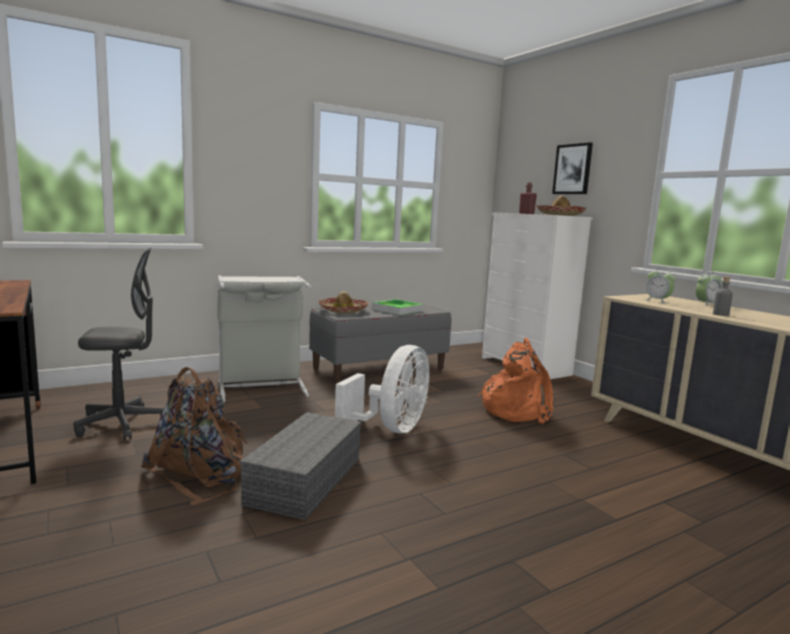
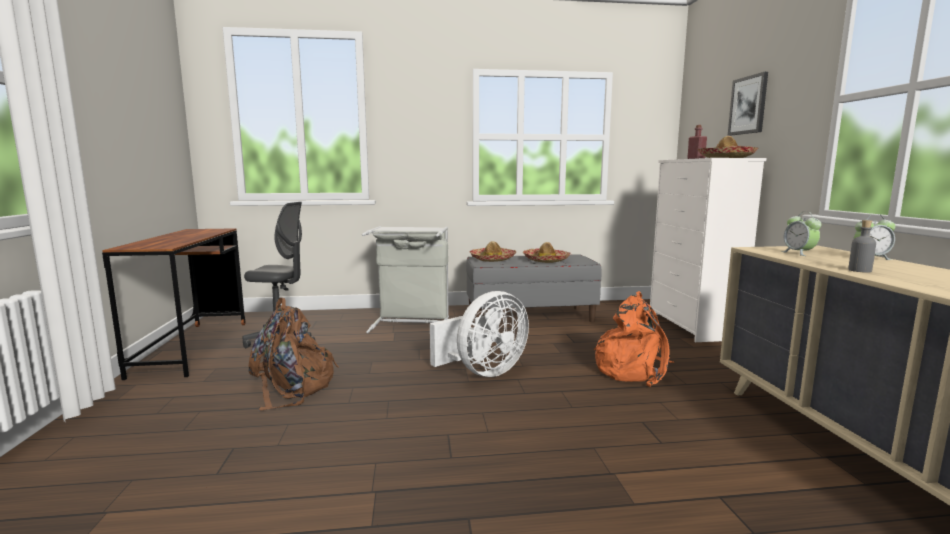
camera: 25 degrees right, 0 degrees up
grey storage box [240,412,362,520] -> none
tray [372,299,423,315] -> hat [523,242,571,263]

